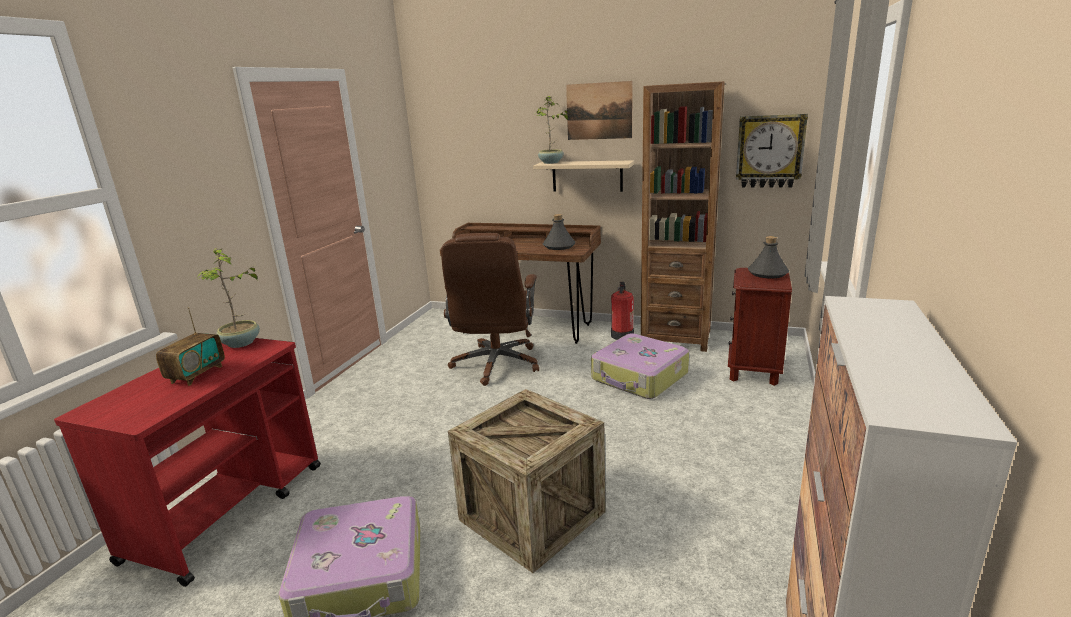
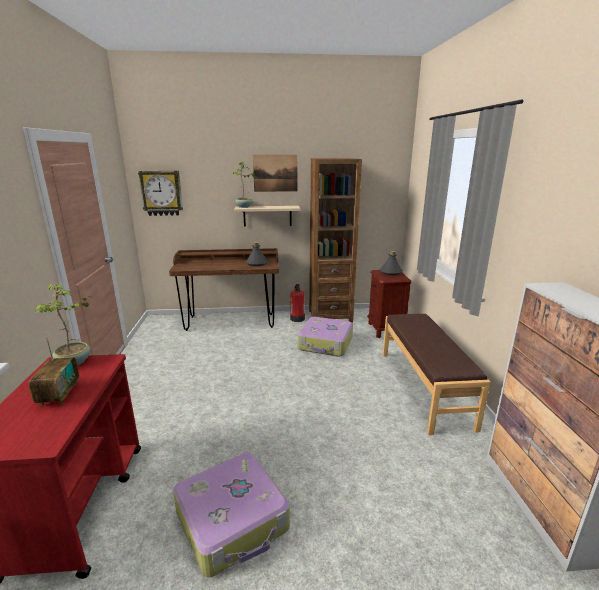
camera: 25 degrees left, 0 degrees up
brown office chair [441,233,539,386] -> none
crate [448,389,606,573] -> none
wall clock [736,114,808,187] -> wall clock moved to [138,171,183,216]
none -> brown bench [383,314,491,435]

